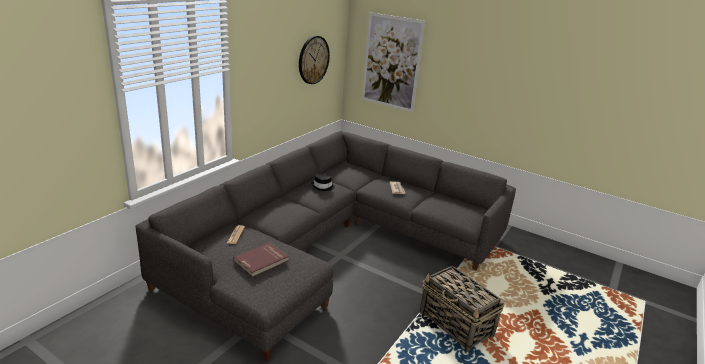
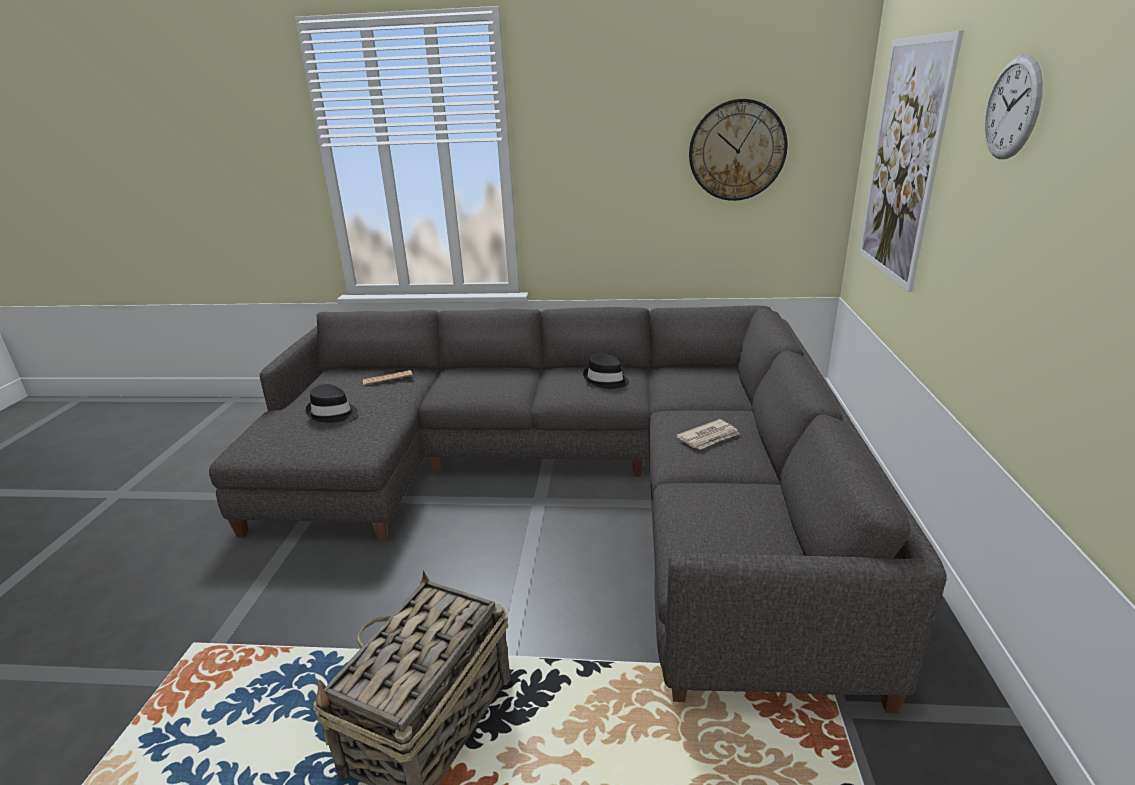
camera: 65 degrees right, 0 degrees up
red book [233,243,289,277] -> black hat [306,384,358,423]
none -> wall clock [984,54,1043,159]

